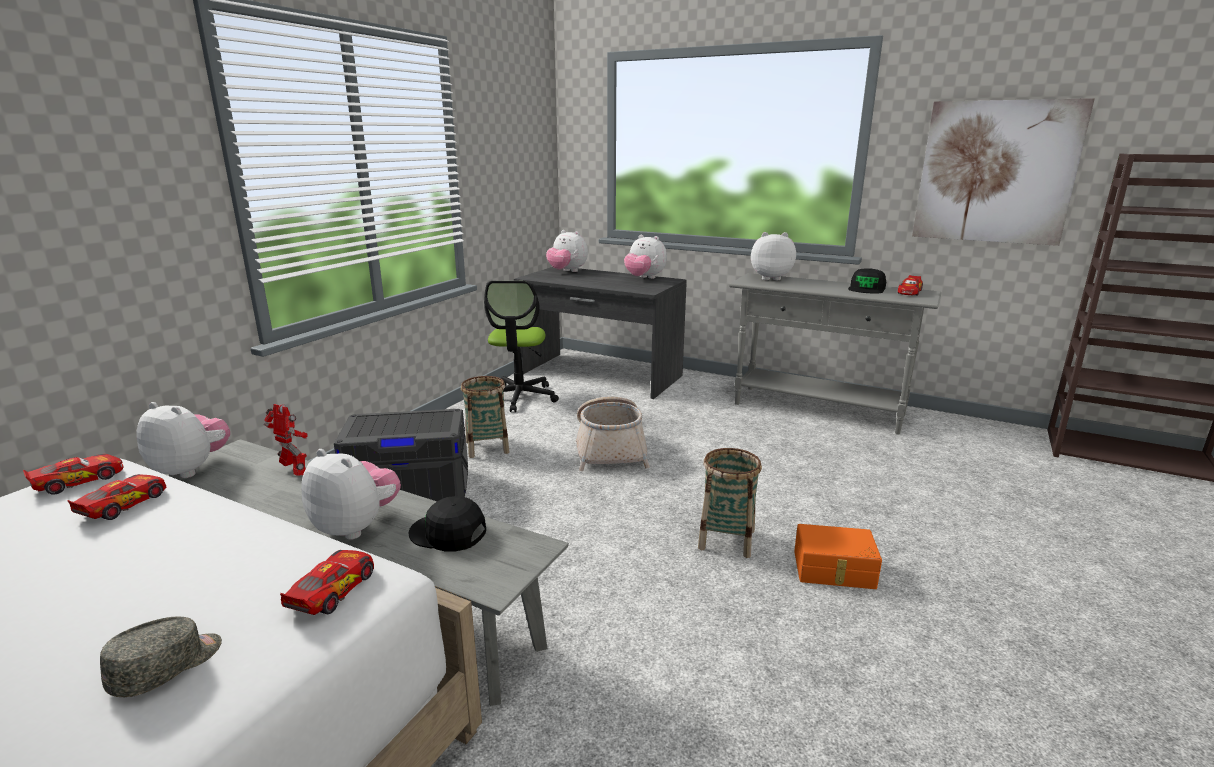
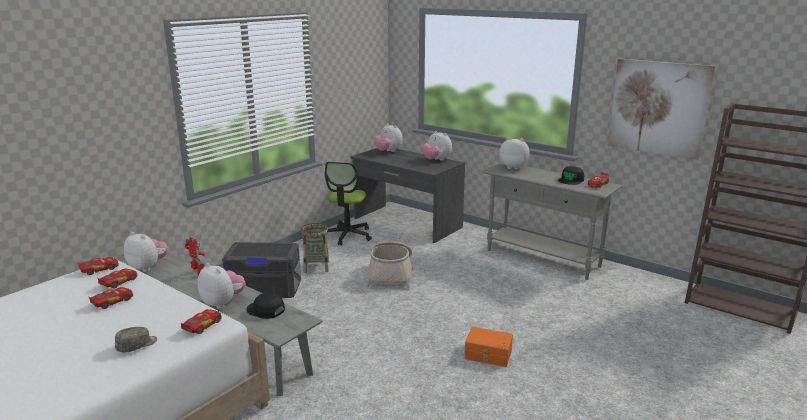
camera: 10 degrees right, 0 degrees up
basket [698,448,762,558] -> none
none -> toy car [88,287,133,309]

